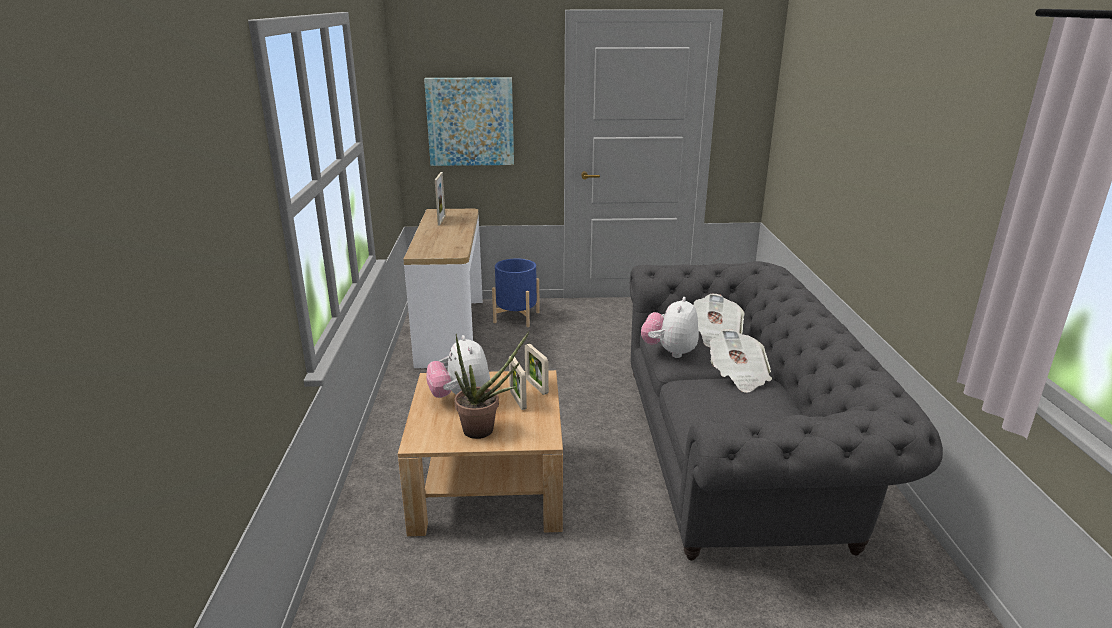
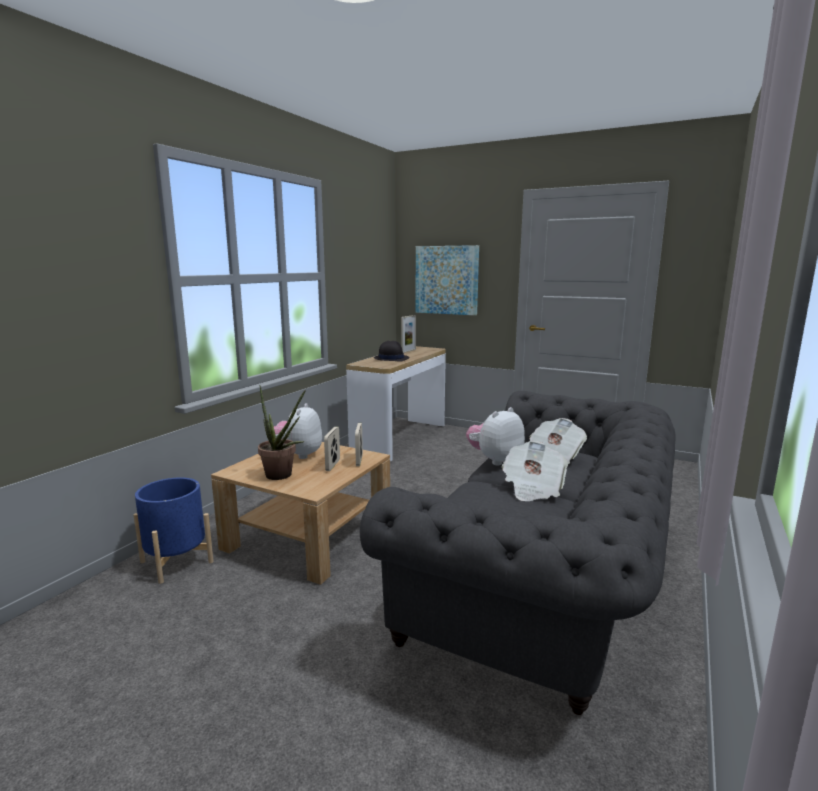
camera: 30 degrees right, 10 degrees down
blue planter [492,258,540,327] -> blue planter moved to [134,477,214,584]
none -> black hat [374,341,410,362]

